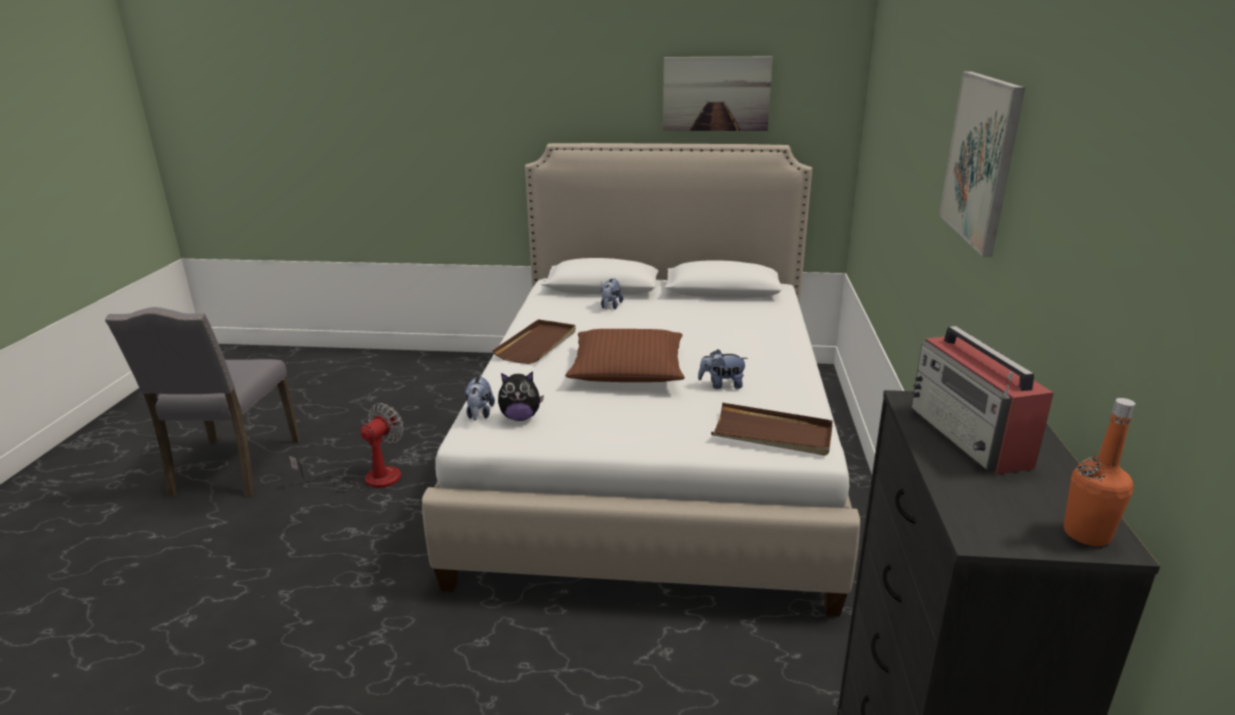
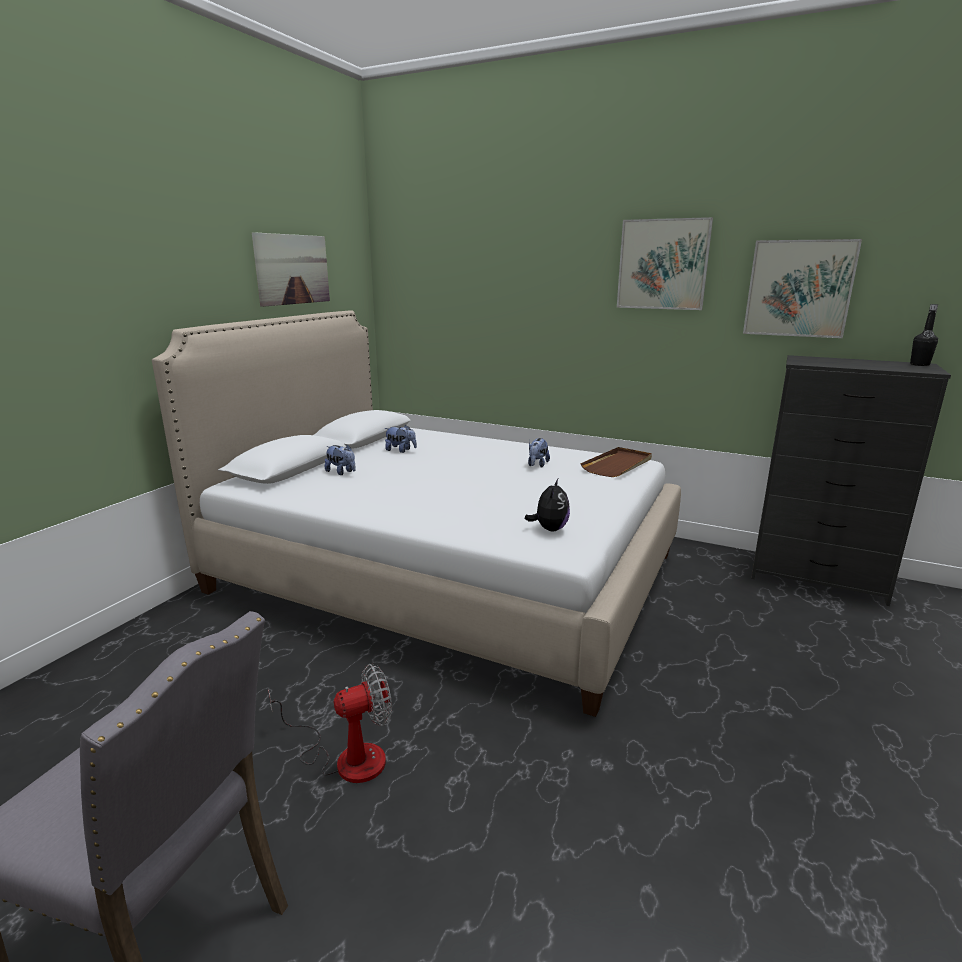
camera: 70 degrees left, 5 degrees down
fan [289,403,404,492] -> fan turned 105 degrees clockwise [268,664,392,783]
plush toy [465,375,495,421] -> plush toy moved to [384,425,417,453]
brown tray [492,319,576,364] -> none
brown pillow [565,329,685,382] -> none
radio [911,326,1054,475] -> none
orange bottle [1064,398,1135,546] -> black bottle [910,304,938,366]
none -> picture [743,239,862,338]

